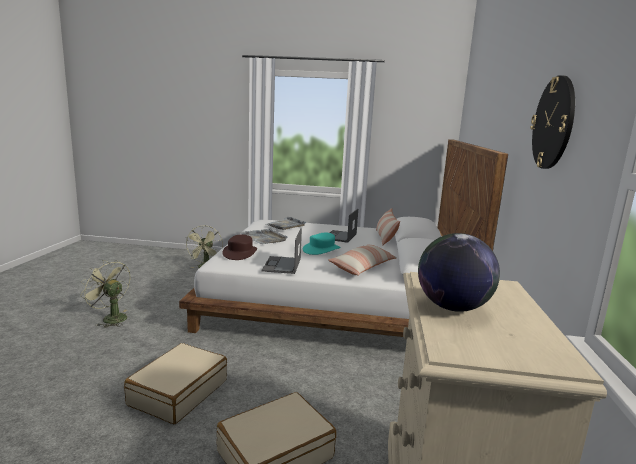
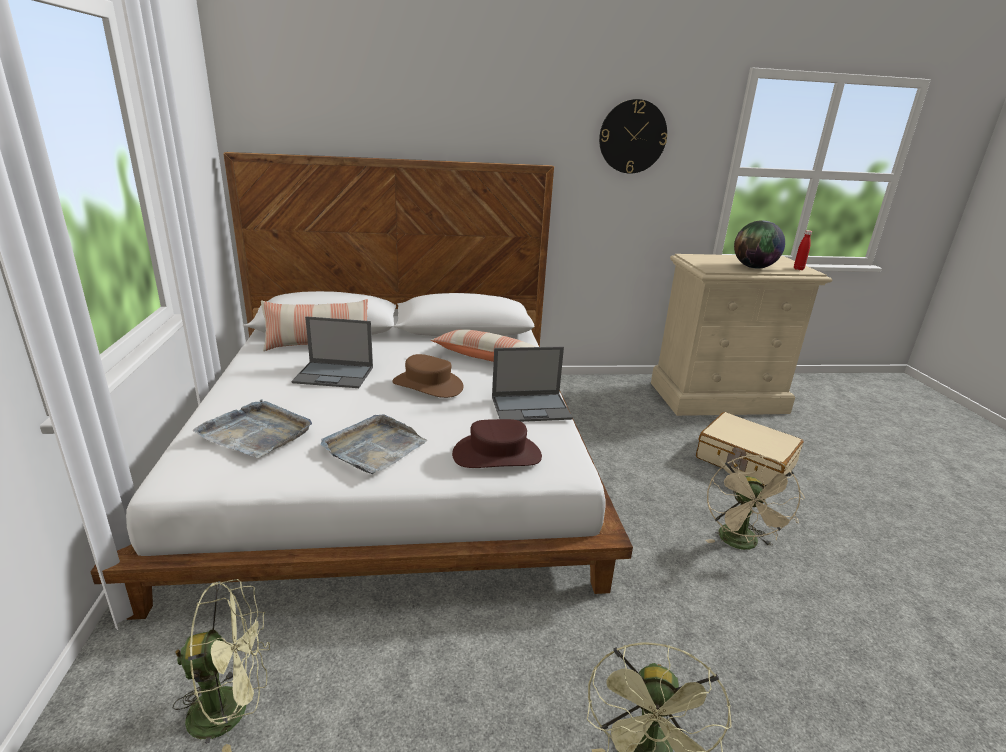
camera: 105 degrees left, 10 degrees up
beige suitcase [124,343,227,424] -> beige fan [706,455,805,550]
turquoise hat [303,232,341,255] -> brown hat [392,354,464,398]
none -> red bottle [794,230,812,270]

